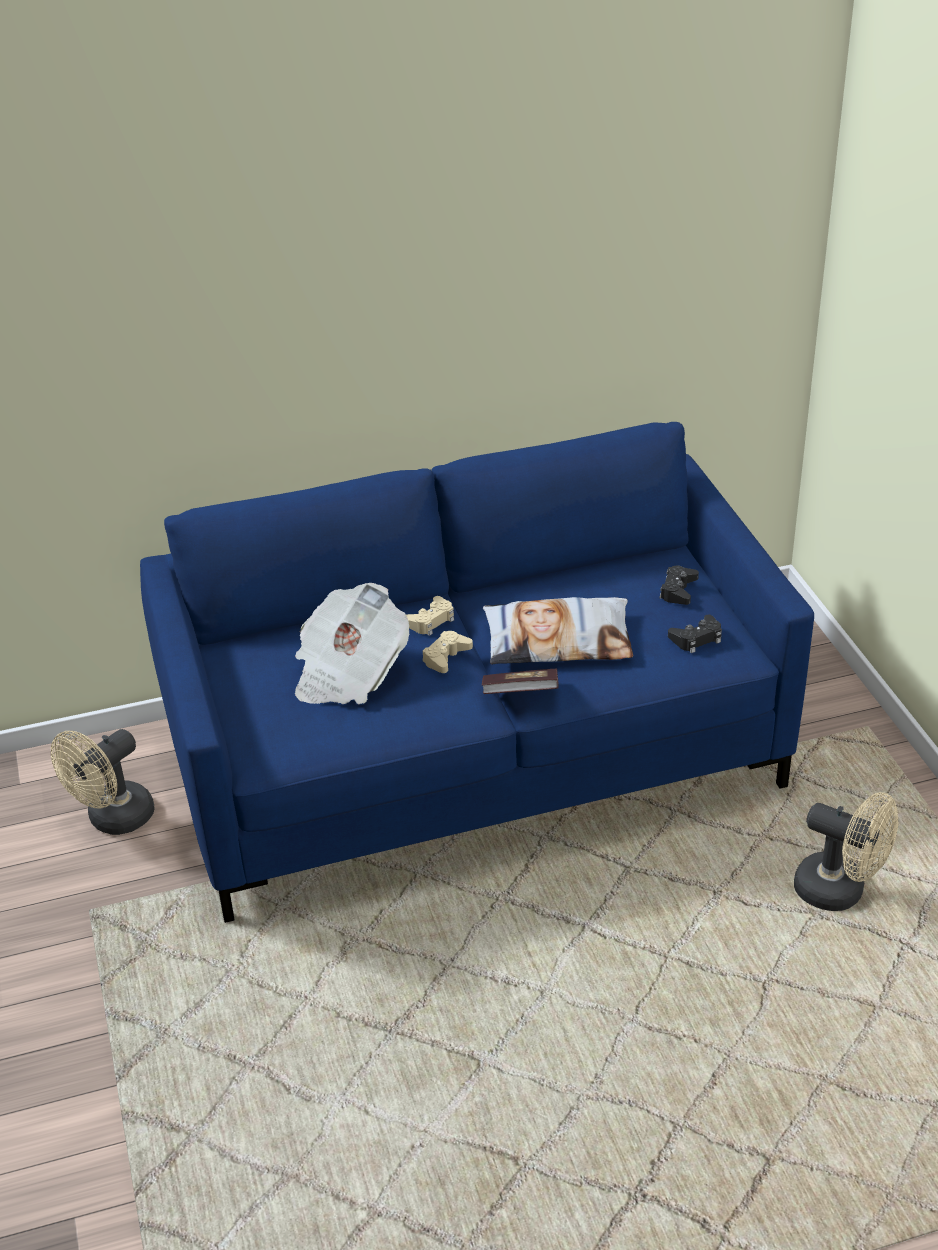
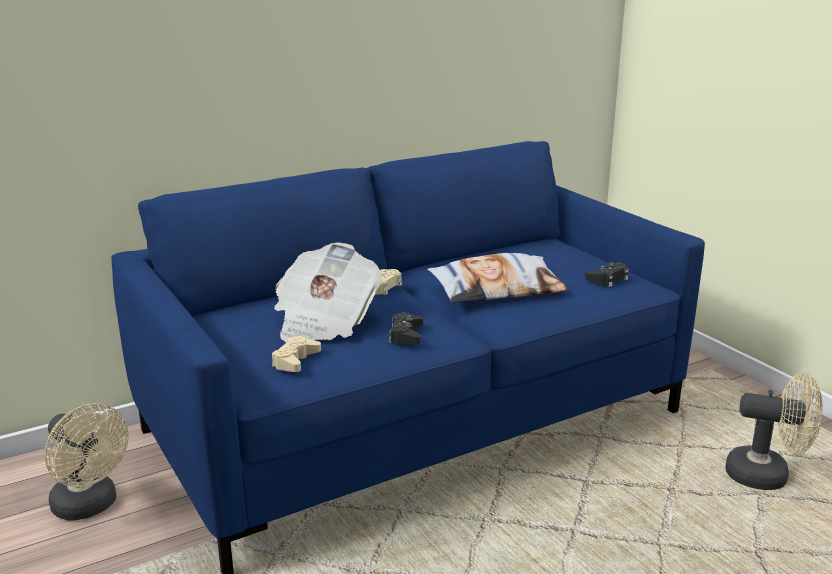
camera: 15 degrees left, 15 degrees down
beige fan [51,729,155,835] -> beige fan turned 75 degrees counterclockwise [44,403,129,521]
beige game controller [423,631,473,673] -> beige game controller moved to [272,336,321,372]
book [482,669,559,694] -> none
black game controller [659,566,699,605] -> black game controller moved to [389,313,423,345]

